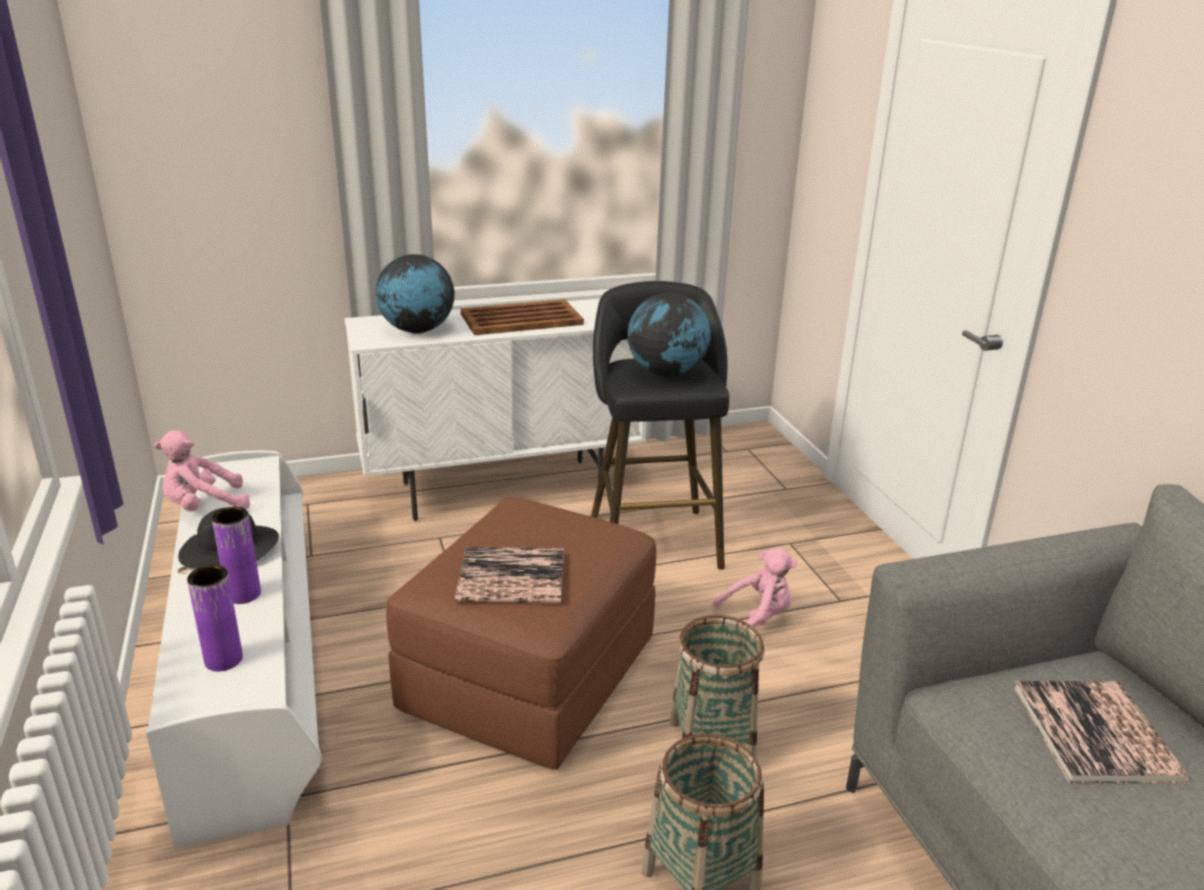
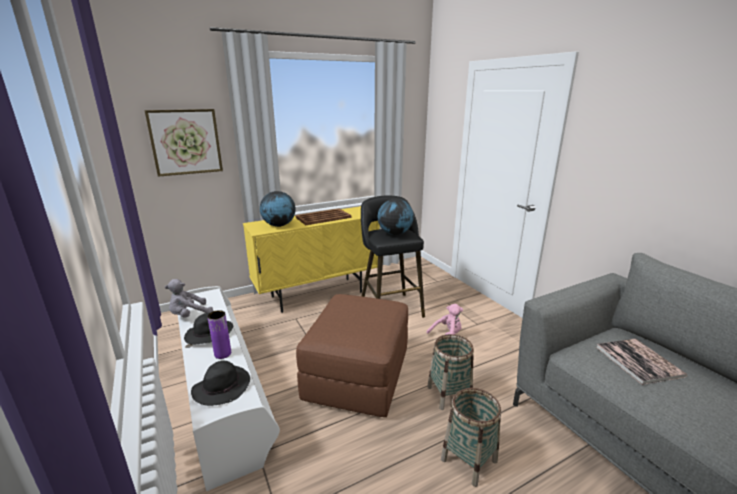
camera: 10 degrees left, 5 degrees down
pink plush toy [154,430,250,511] -> grey plush toy [165,279,213,318]
purple vase [187,565,243,671] -> black hat [191,361,250,406]
white cabinet [344,299,646,521] -> yellow cabinet [243,206,380,313]
book [455,547,564,603] -> none
none -> picture [145,109,223,177]

